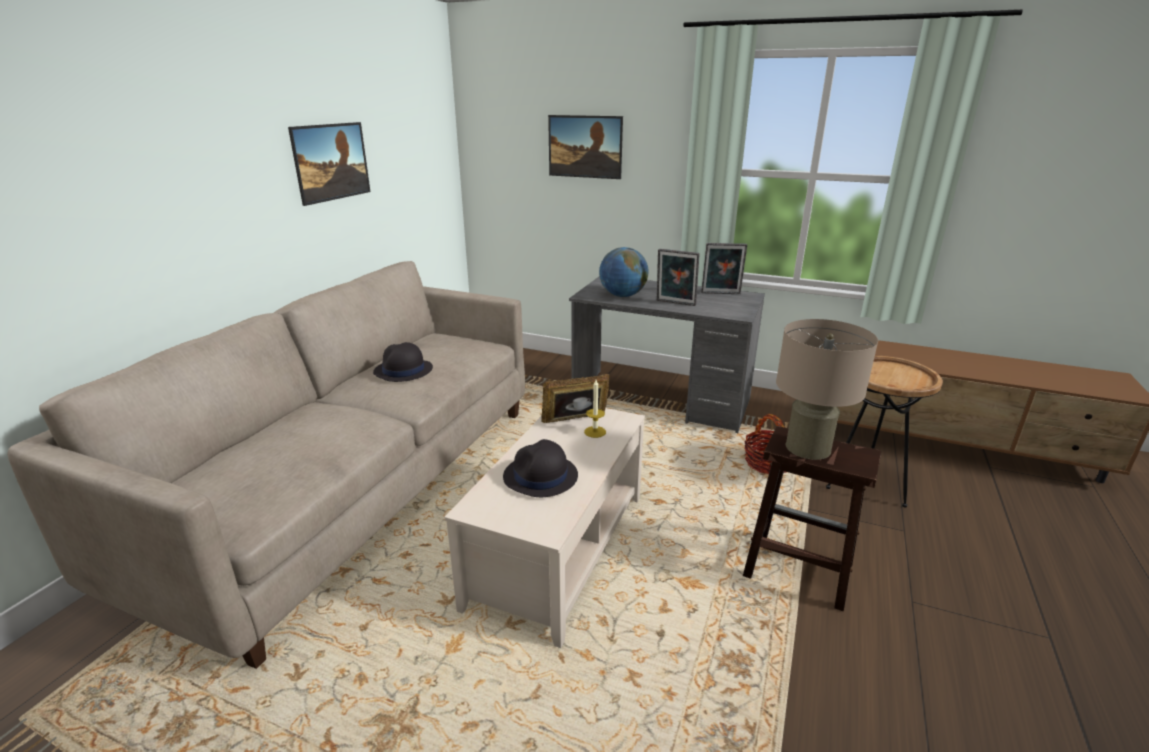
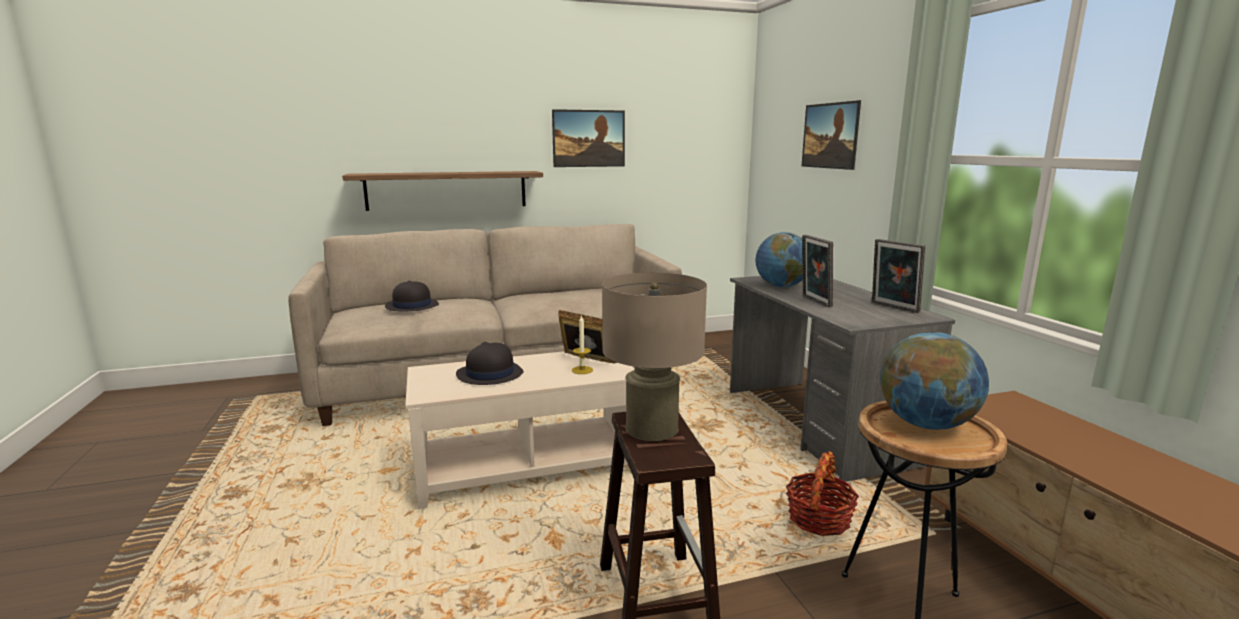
camera: 50 degrees right, 10 degrees down
black hat [373,342,433,382] -> black hat moved to [385,281,439,311]
none -> shelf [342,171,543,211]
none -> globe [880,332,989,430]

